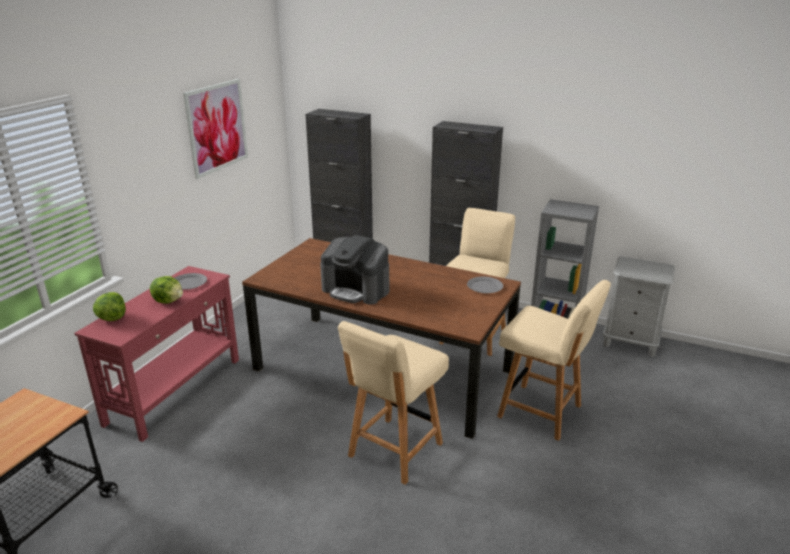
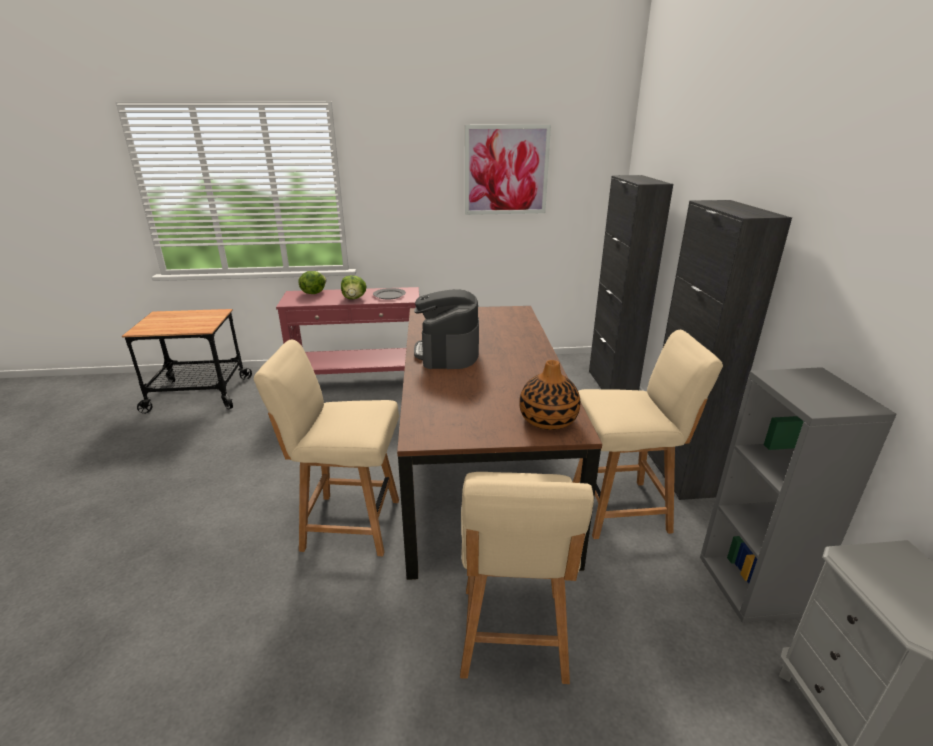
camera: 60 degrees right, 0 degrees up
grey plate [467,277,503,293] -> vase [519,360,580,430]

